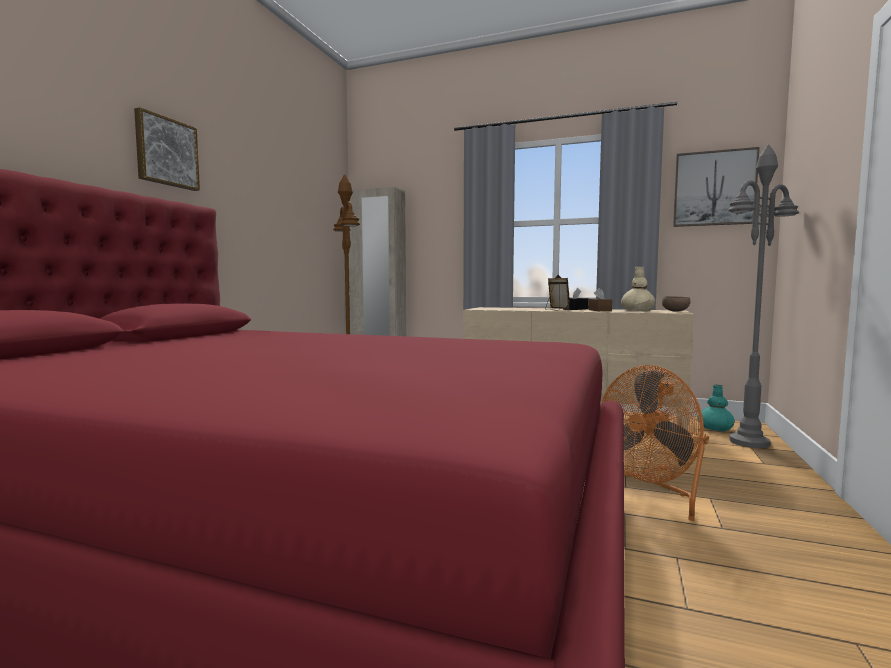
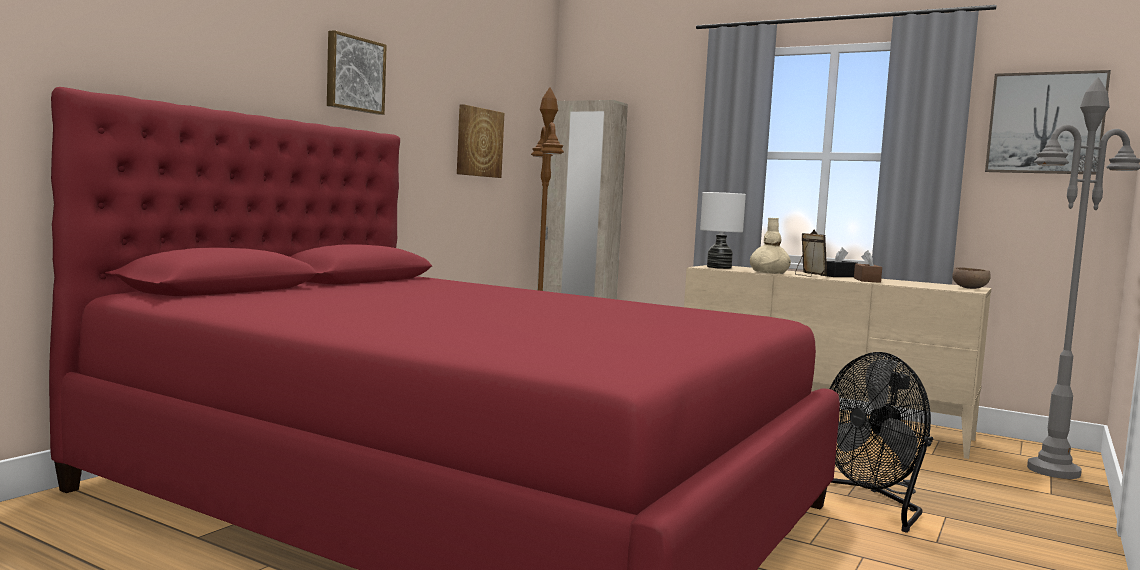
camera: 10 degrees right, 0 degrees up
orange fan [601,365,709,521] -> black fan [830,352,933,533]
beige vase [621,267,655,311] -> beige vase moved to [750,218,791,274]
turquoise vase [698,385,735,432] -> none
none -> picture [457,104,504,178]
none -> white table lamp [700,192,746,269]

